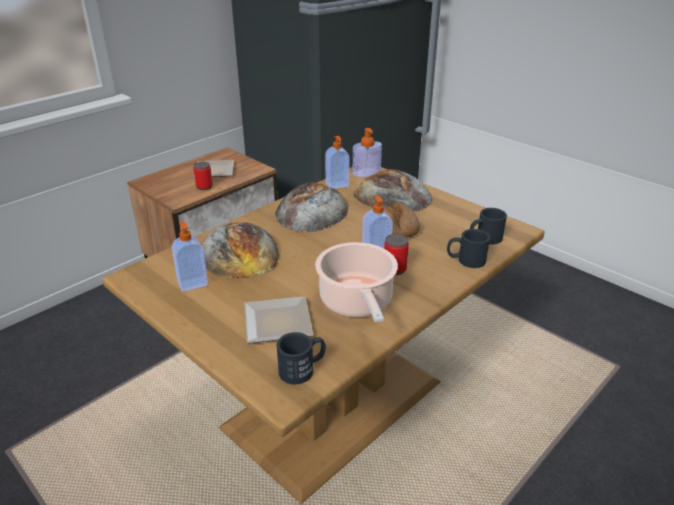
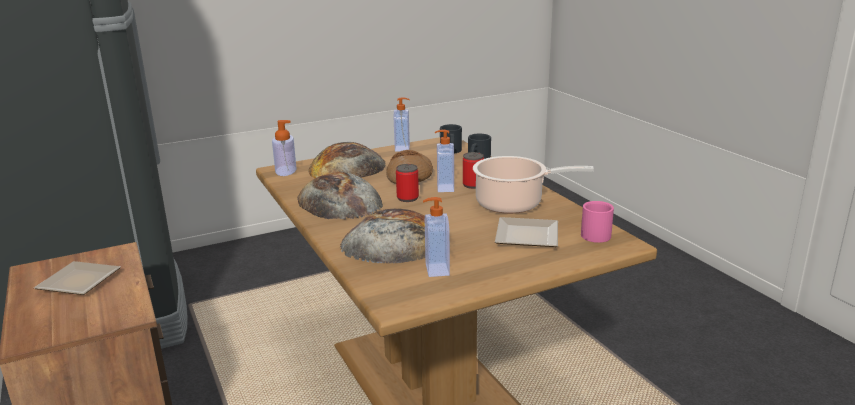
camera: 70 degrees left, 10 degrees down
can [194,162,213,190] -> can moved to [396,164,419,202]
black mug [277,332,326,384] -> pink mug [581,201,614,243]
soap dispenser [325,136,350,189] -> soap dispenser moved to [394,98,410,152]

